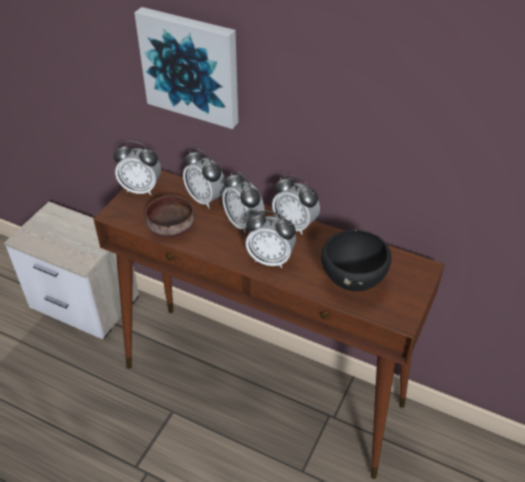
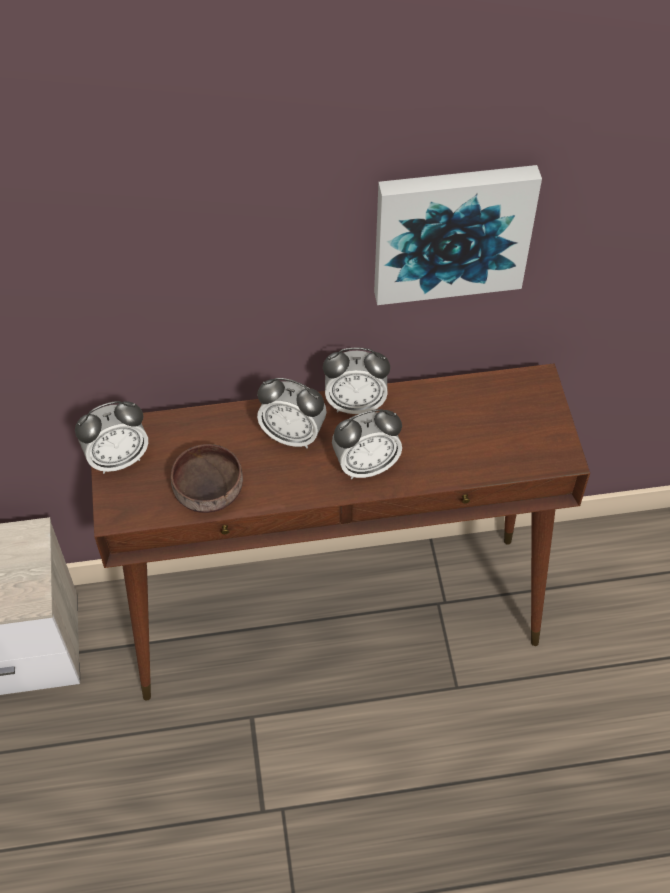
camera: 35 degrees left, 10 degrees up
picture [134,7,238,129] -> picture moved to [374,165,542,305]
alarm clock [183,149,226,208] -> none
black bowl [321,230,392,291] -> none

